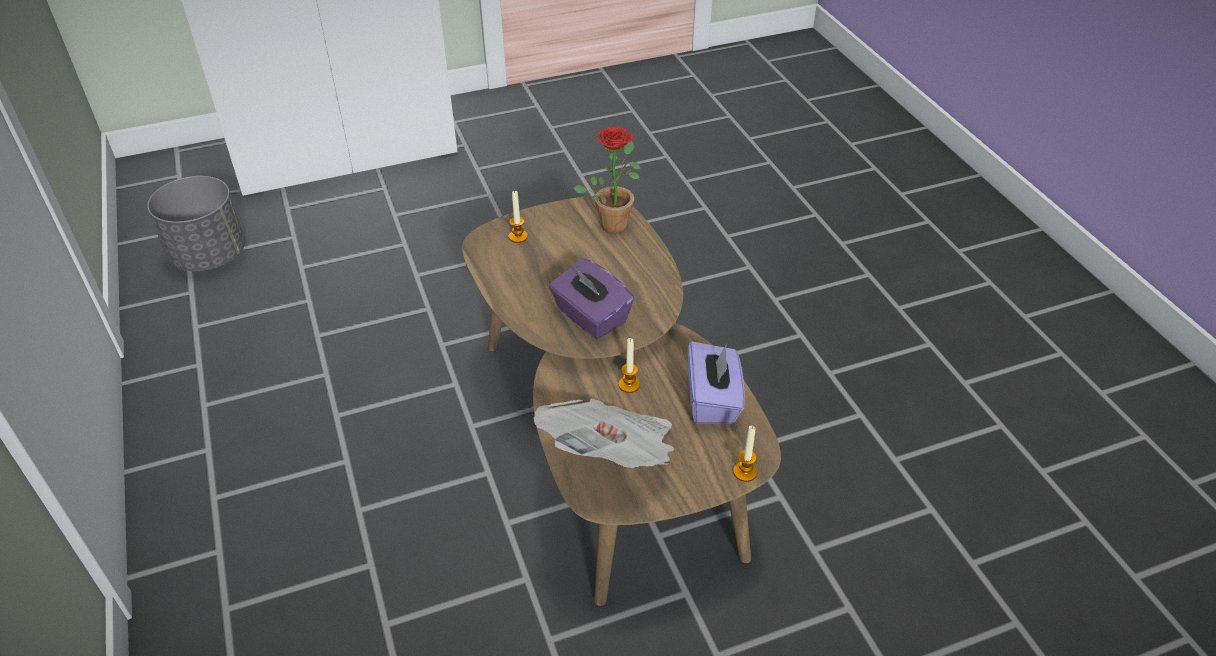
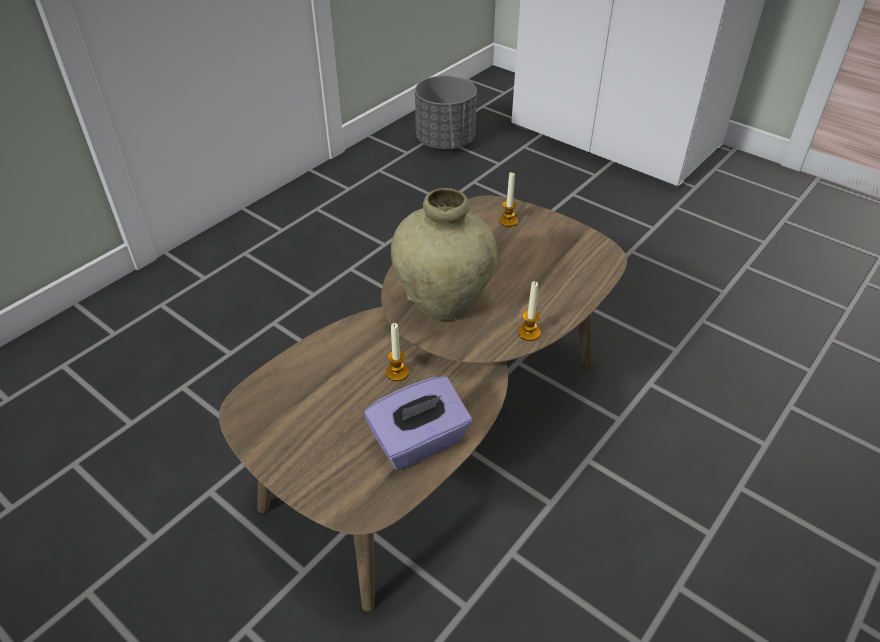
camera: 60 degrees right, 0 degrees up
newspaper [534,398,674,468] -> none
purple tissue box [549,258,634,339] -> beige vase [391,188,497,321]
potted plant [573,127,641,234] -> none
candle [733,426,757,482] -> candle moved to [518,281,541,341]

